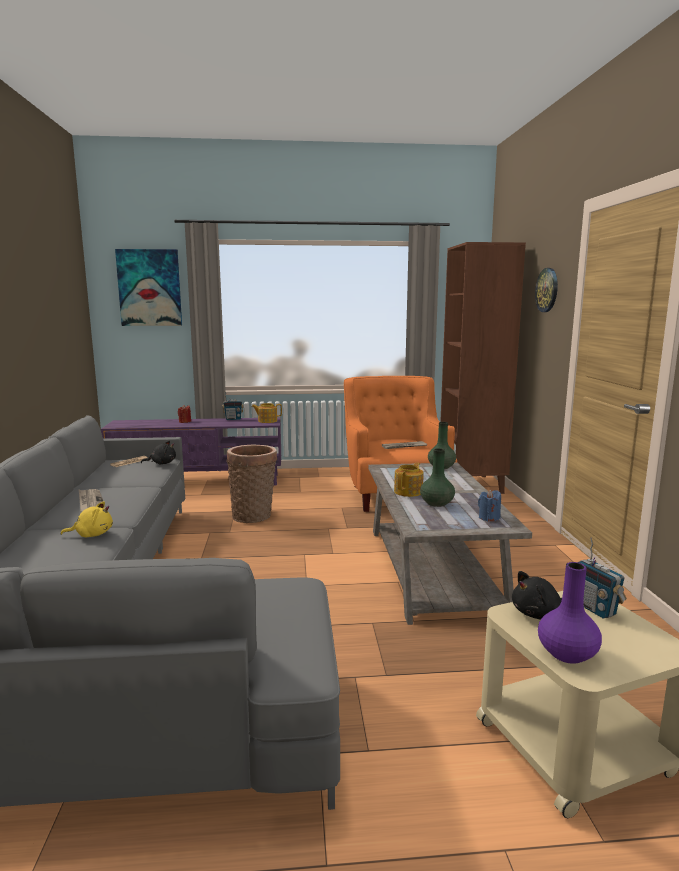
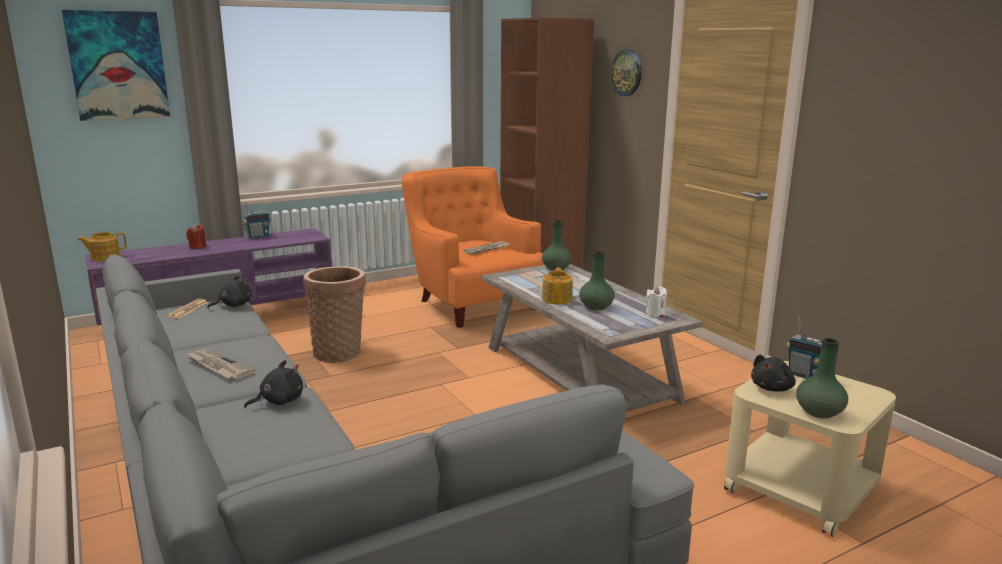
camera: 25 degrees left, 5 degrees up
yellow plush toy [61,501,113,537] -> black plush toy [244,360,303,408]
teapot [252,403,282,423] -> teapot moved to [77,232,127,261]
blue candle [478,489,501,522] -> white candle [646,286,667,317]
purple vase [538,562,602,664] -> green vase [796,338,848,419]

